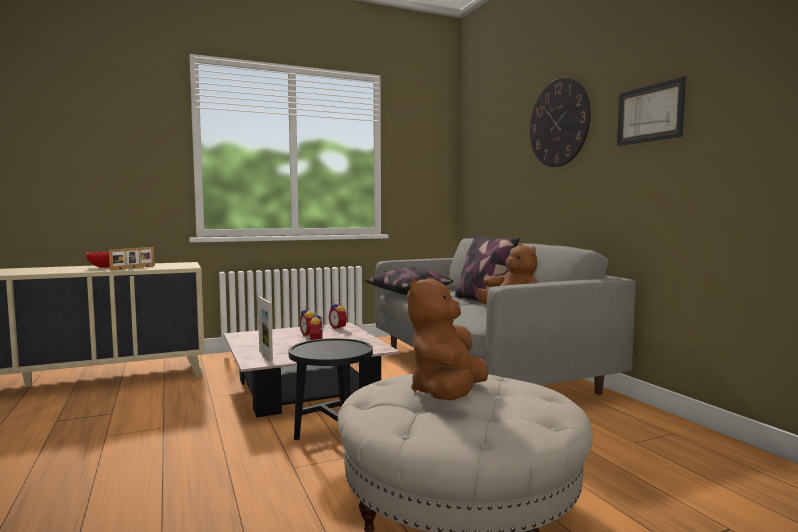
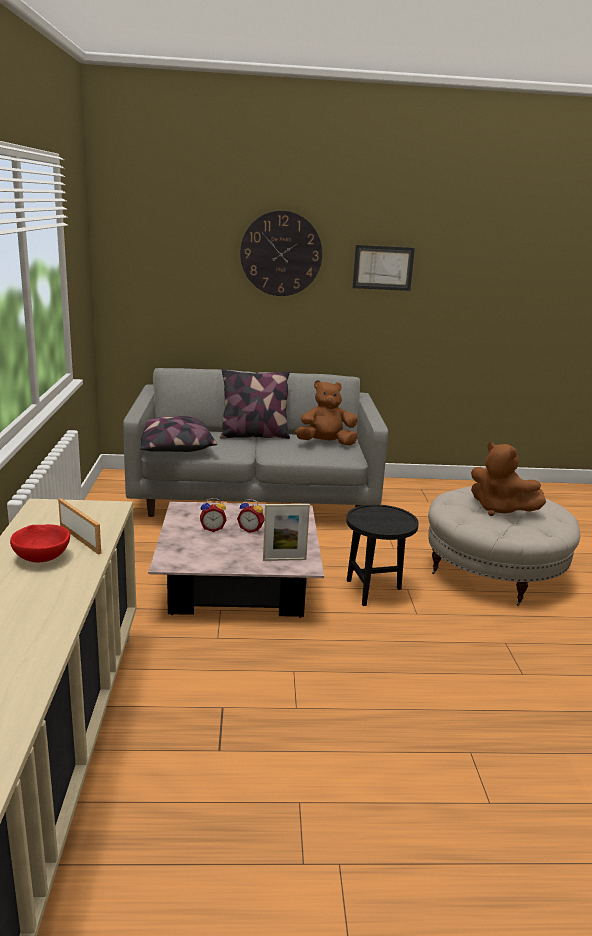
camera: 70 degrees left, 15 degrees up
alarm clock [329,300,348,329] -> none

